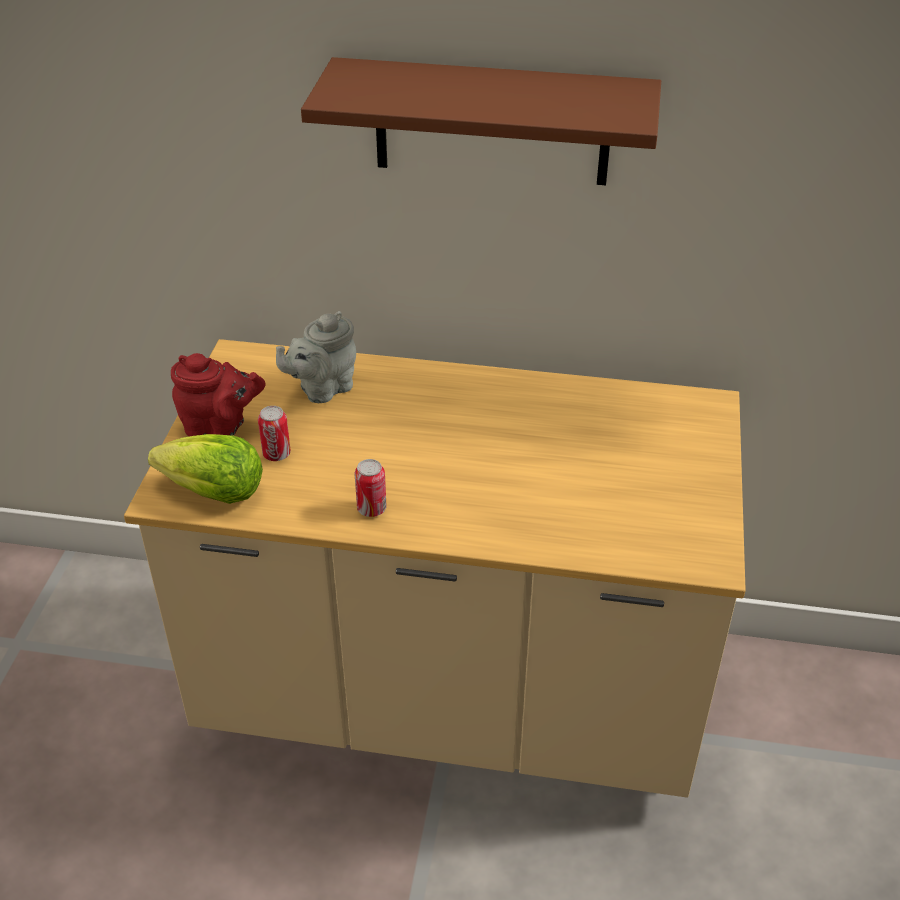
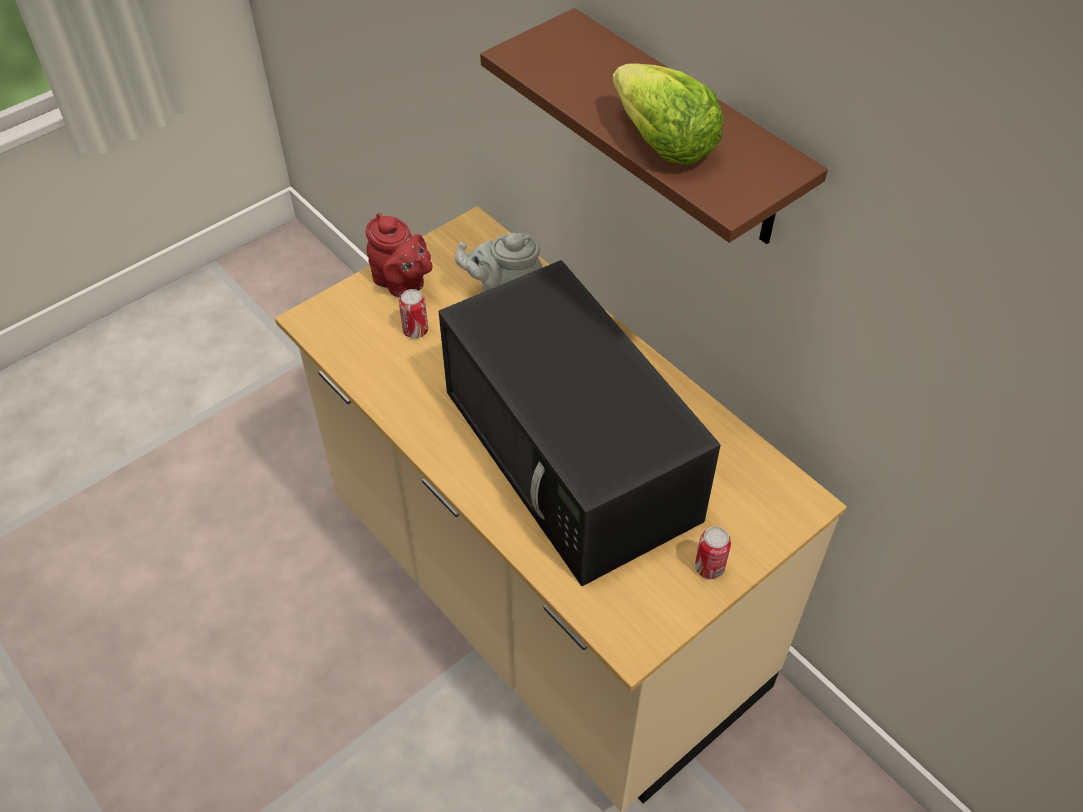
camera: 40 degrees right, 10 degrees up
lettuce [148,434,263,504] -> lettuce moved to [613,63,723,165]
can [355,459,387,517] -> can moved to [695,526,731,579]
none -> black microwave [439,260,721,586]

